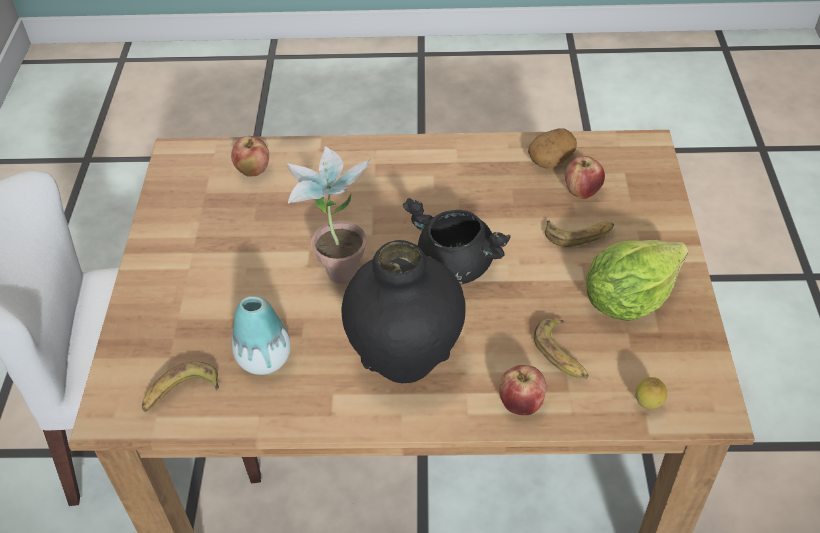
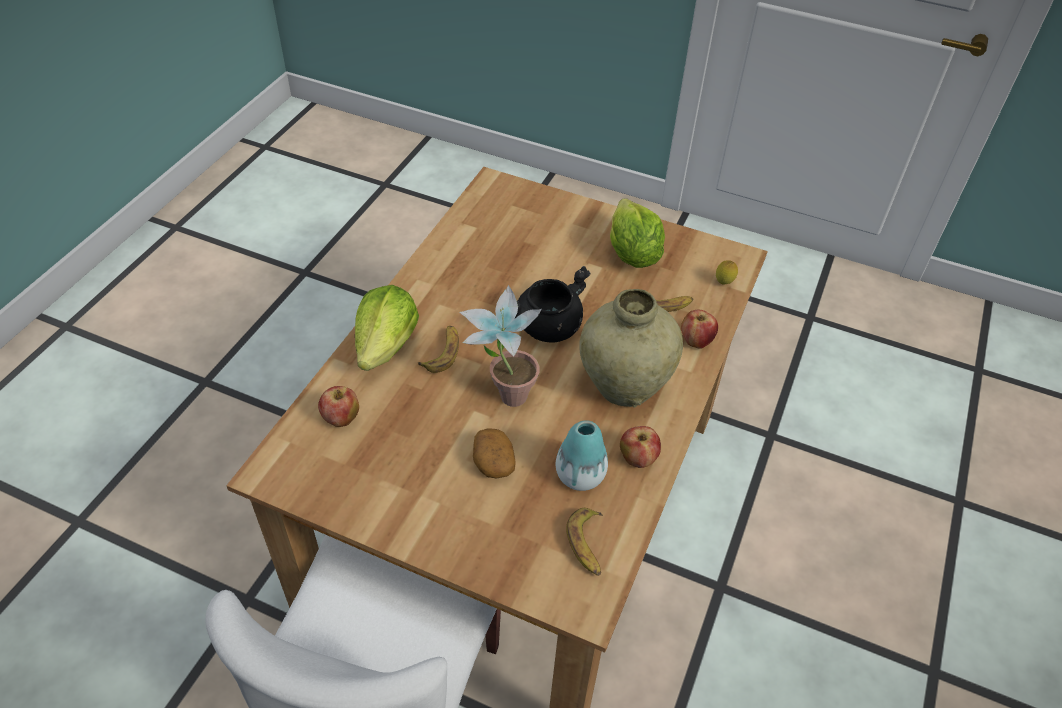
camera: 70 degrees left, 0 degrees up
black vase [341,240,466,383] -> beige vase [579,289,683,408]
potato [528,128,577,169] -> potato moved to [473,428,516,479]
banana [545,220,614,247] -> banana moved to [418,326,459,373]
apple [565,156,605,199] -> apple moved to [620,426,661,468]
none -> lettuce [355,285,419,371]

